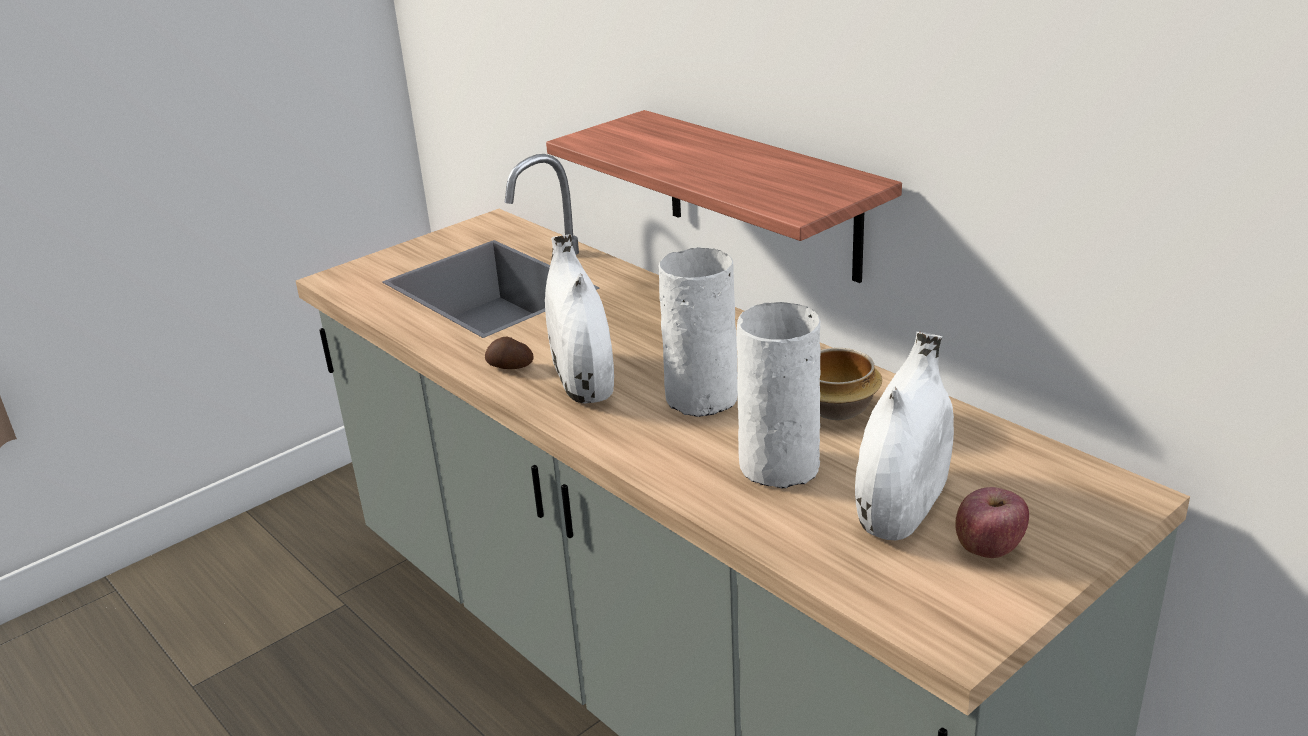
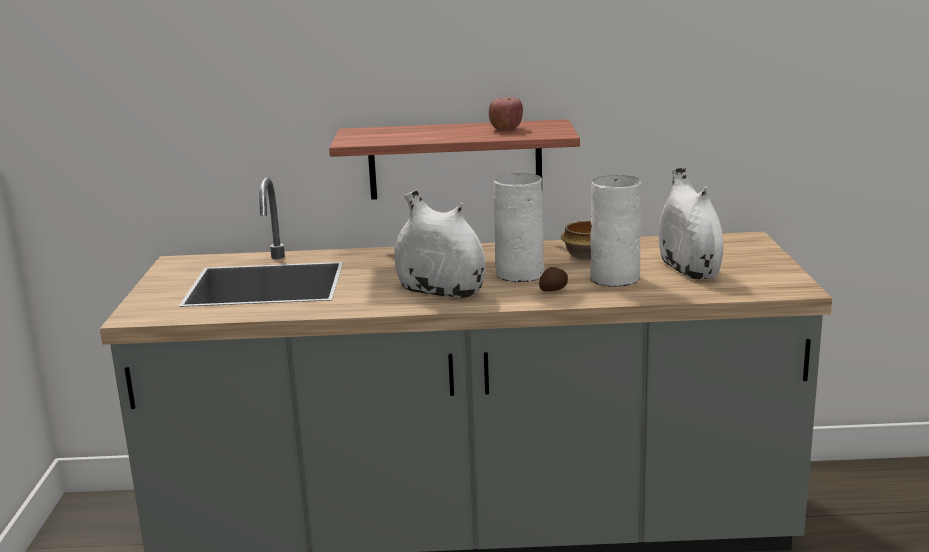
camera: 50 degrees left, 10 degrees down
potato [485,336,534,369] -> potato moved to [539,267,568,292]
apple [955,487,1029,558] -> apple moved to [489,97,523,131]

